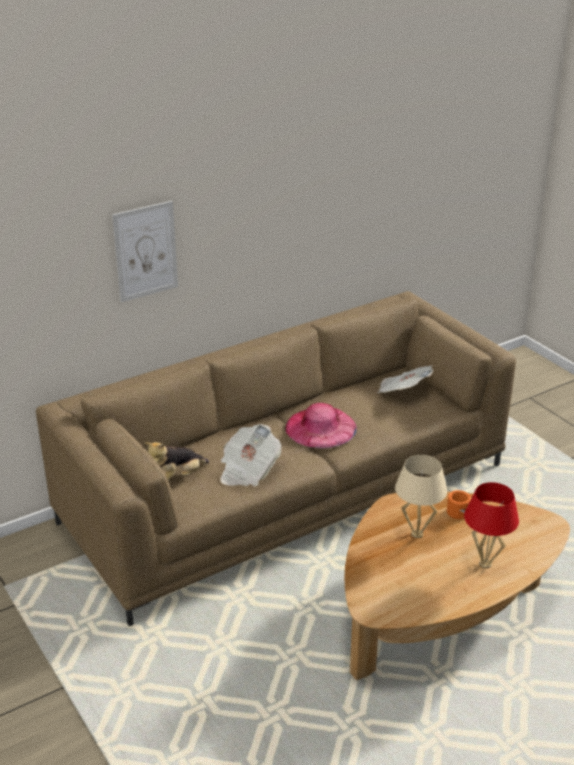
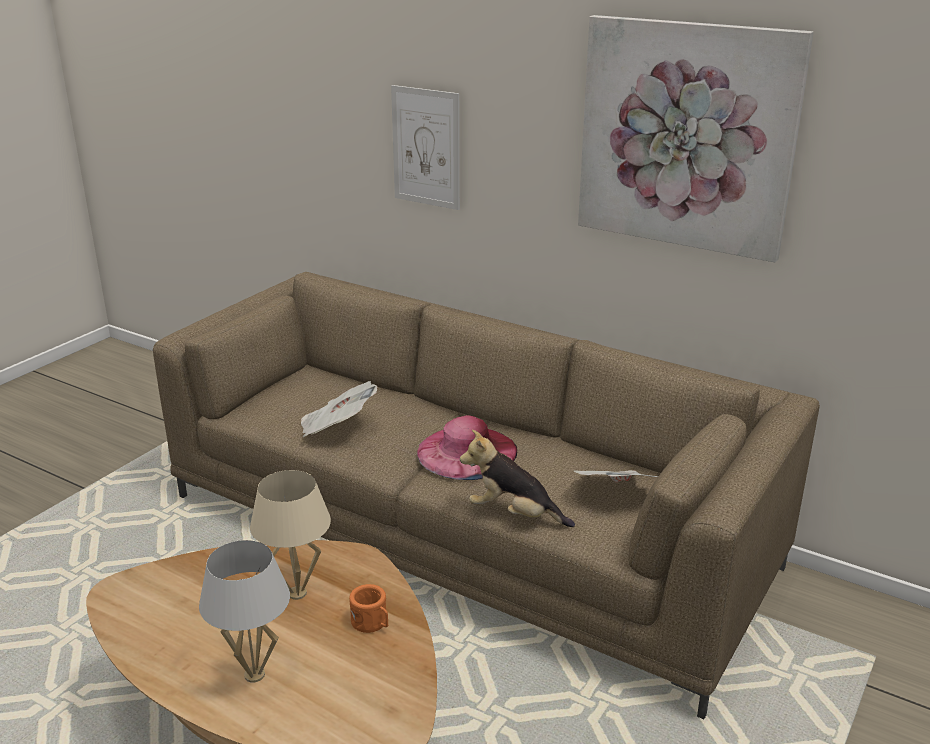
camera: 65 degrees right, 5 degrees down
plush toy [145,442,209,480] -> plush toy moved to [460,430,575,527]
red table lamp [464,482,519,568] -> white table lamp [199,540,290,683]
none -> picture [578,15,814,262]

